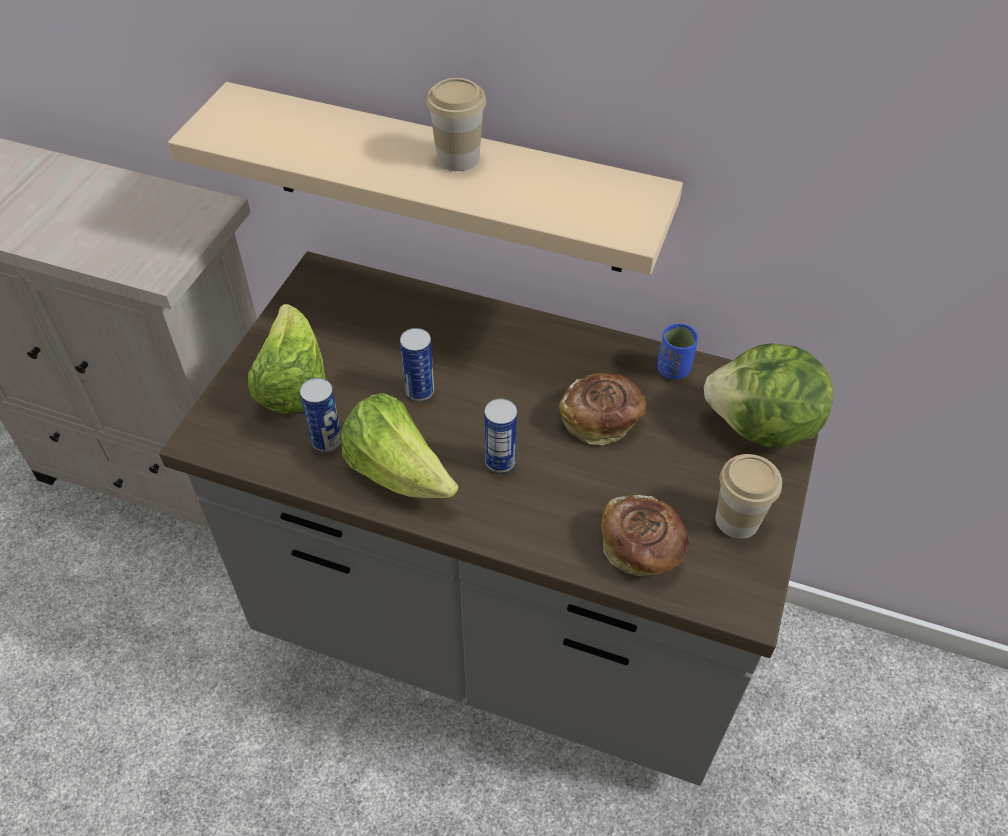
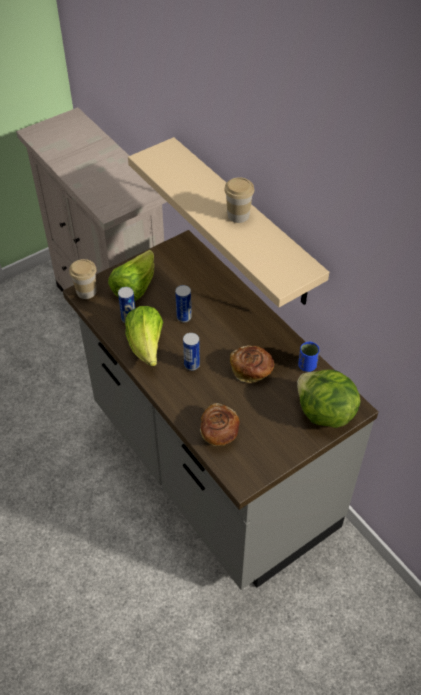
camera: 35 degrees right, 0 degrees up
cup [715,454,782,539] -> cup moved to [69,259,96,299]

